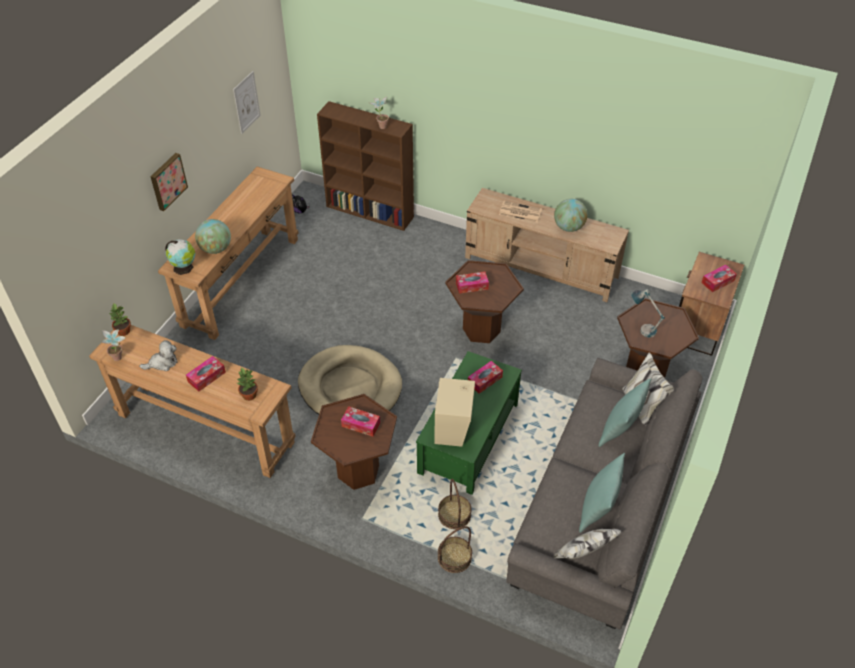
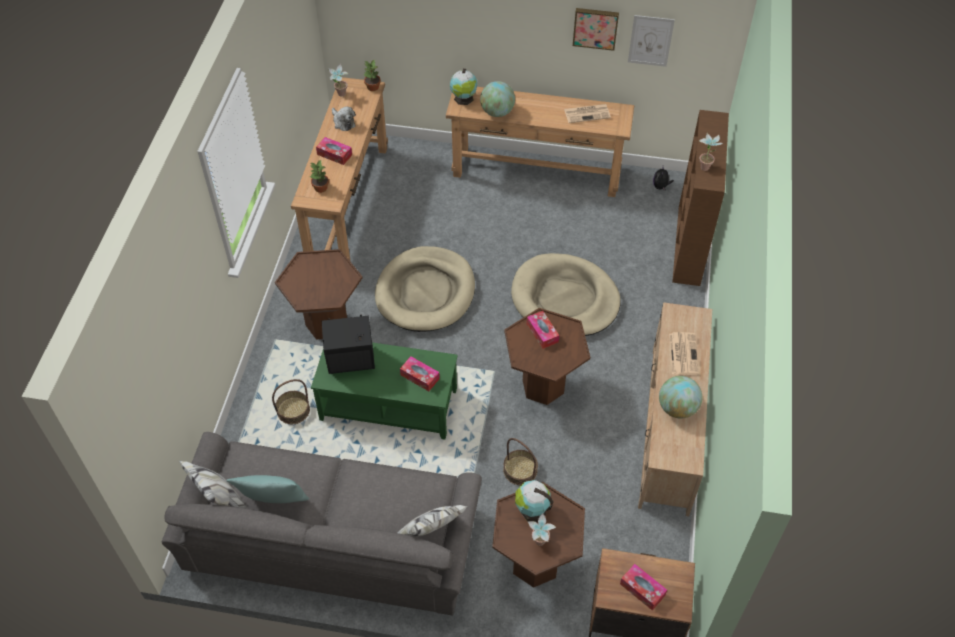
camera: 75 degrees right, 5 degrees up
picture [150,153,188,211] -> picture moved to [573,8,619,51]
tissue box [341,406,380,436] -> none
beige speaker [434,378,475,447] -> black speaker [322,315,375,374]
basket [438,526,472,573] -> basket moved to [503,438,538,485]
turquoise pillow [599,379,651,447] -> none
table lamp [631,289,665,338] -> globe [515,480,553,522]
none -> beige dog bed [511,253,621,336]
none -> potted plant [528,513,556,546]
none -> newspaper [564,104,611,123]

